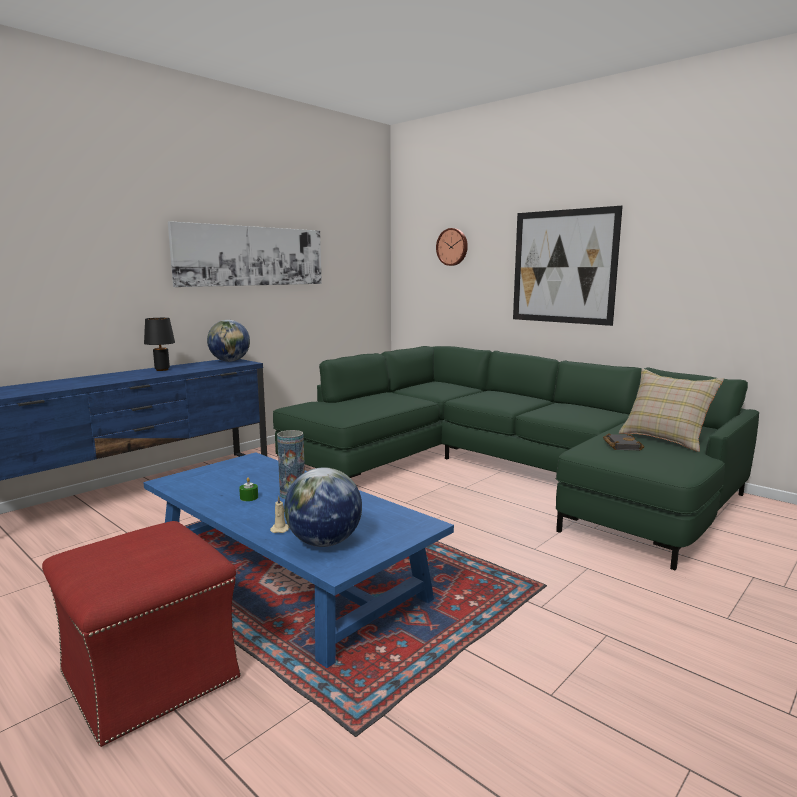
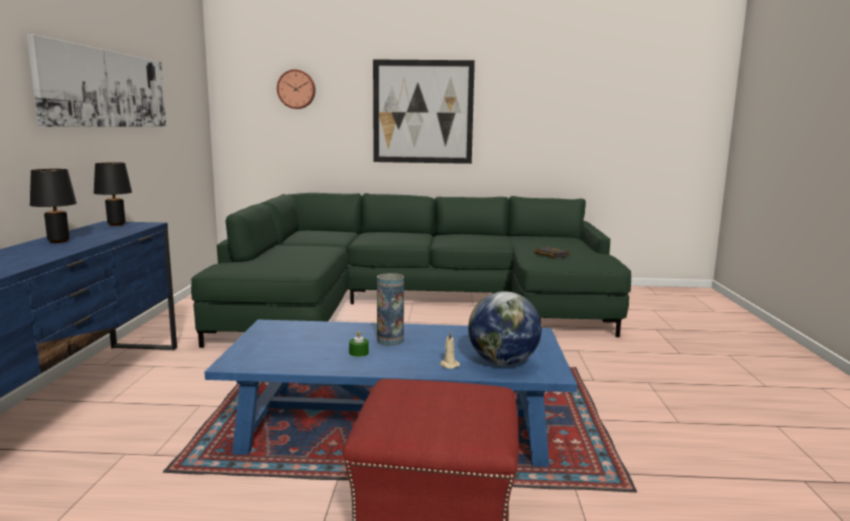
camera: 40 degrees left, 0 degrees up
globe [207,320,250,362] -> black table lamp [94,162,132,226]
beige pillow [619,369,724,452] -> none

